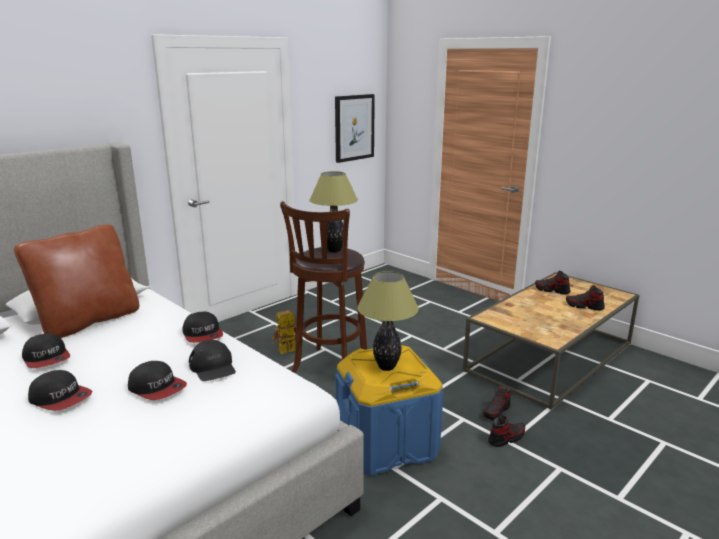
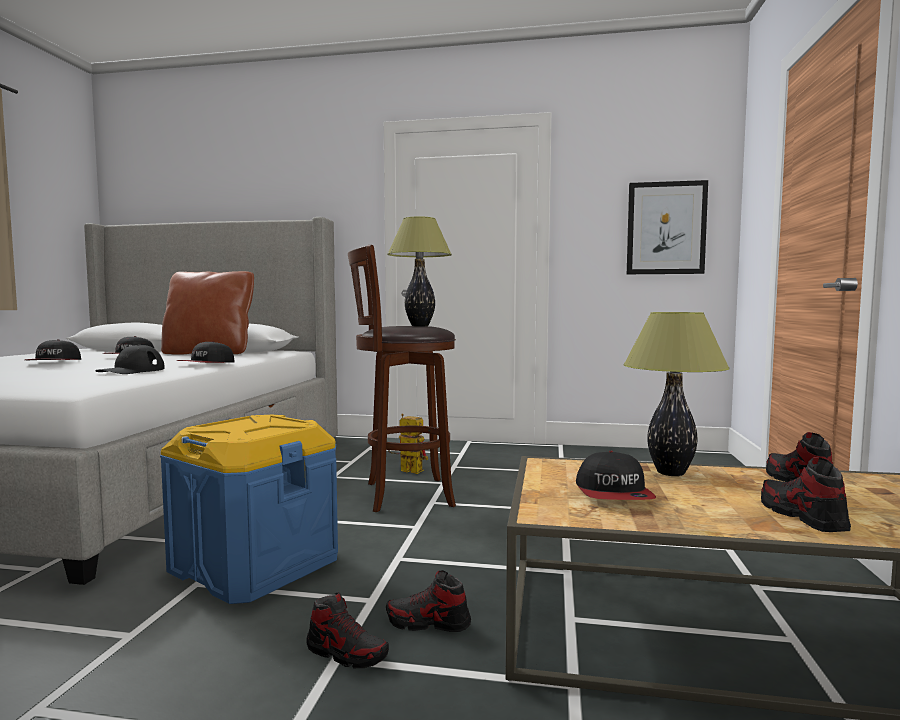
camera: 55 degrees right, 15 degrees down
cap [128,361,187,400] -> cap moved to [576,451,656,500]
table lamp [357,271,419,371] -> table lamp moved to [623,312,730,476]

